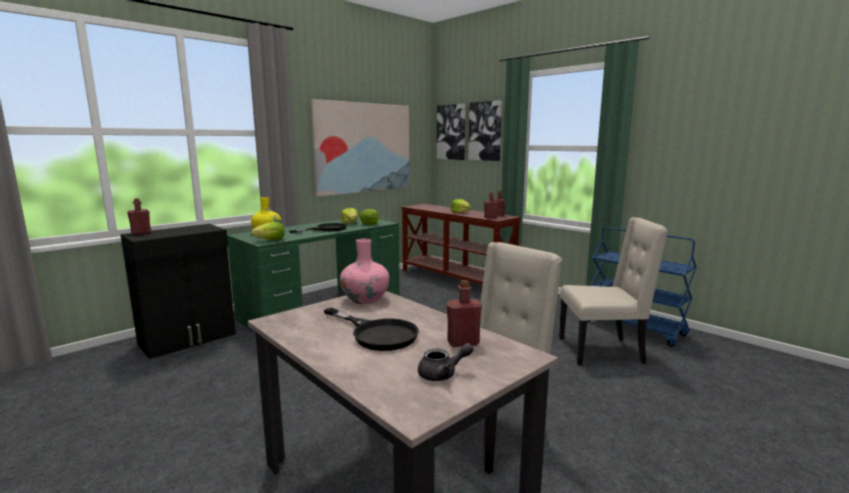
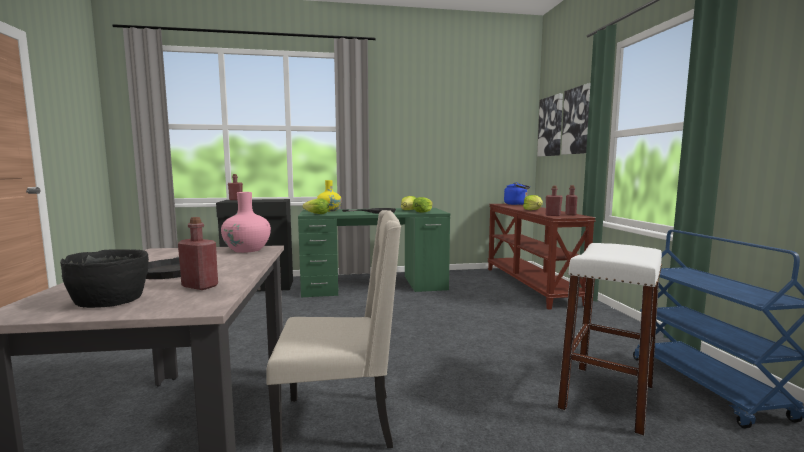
camera: 35 degrees right, 5 degrees down
picture [311,99,410,196] -> none
grey teapot [418,343,474,381] -> black bowl [60,249,149,308]
beige chair [559,217,668,366] -> white stool [557,243,662,436]
none -> blue kettle [504,182,530,205]

